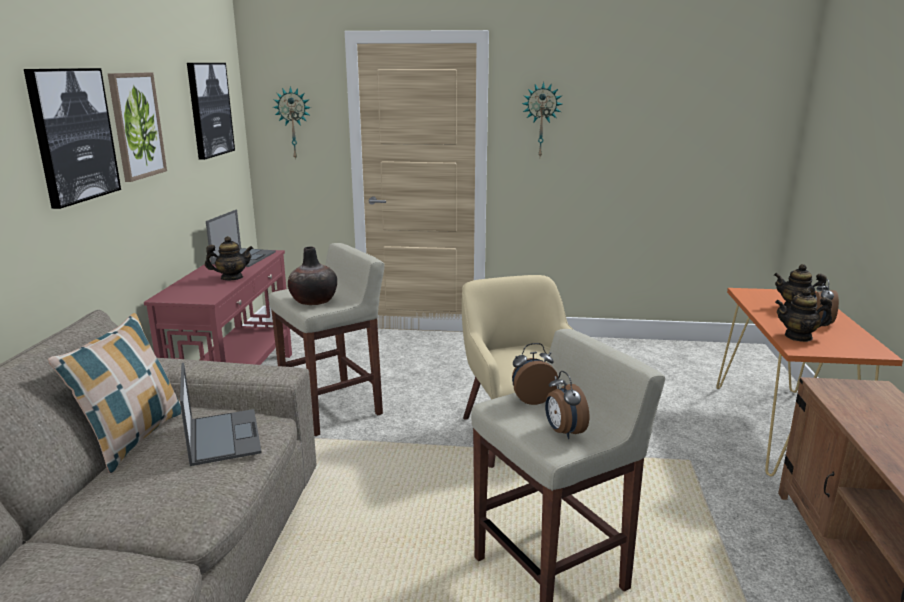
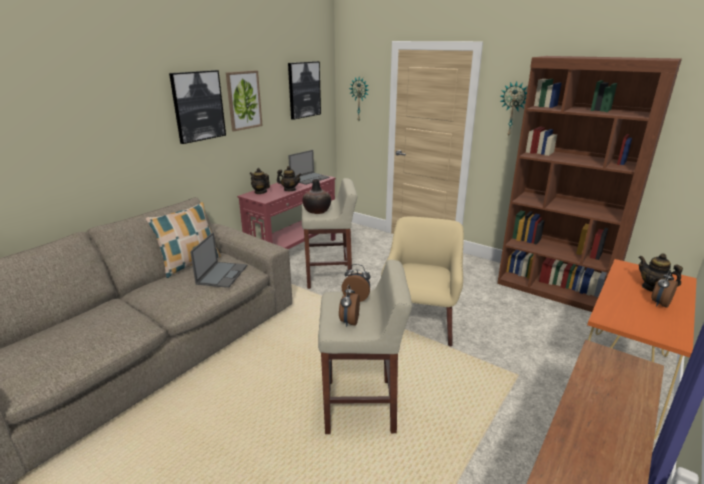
camera: 30 degrees right, 5 degrees up
teapot [775,288,832,342] -> teapot moved to [250,168,270,194]
none -> brown bookcase [497,56,682,312]

